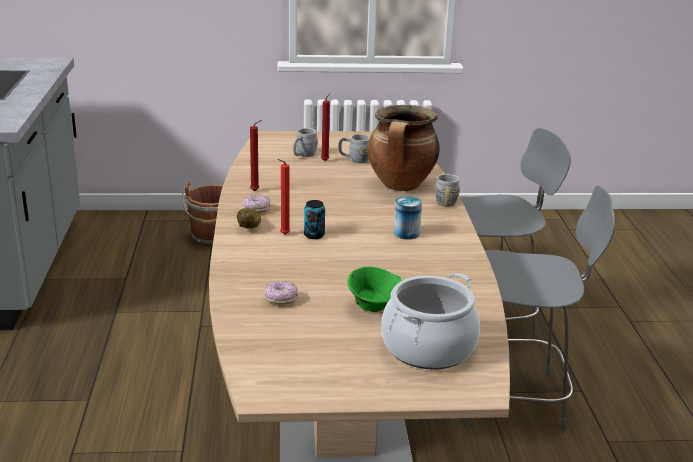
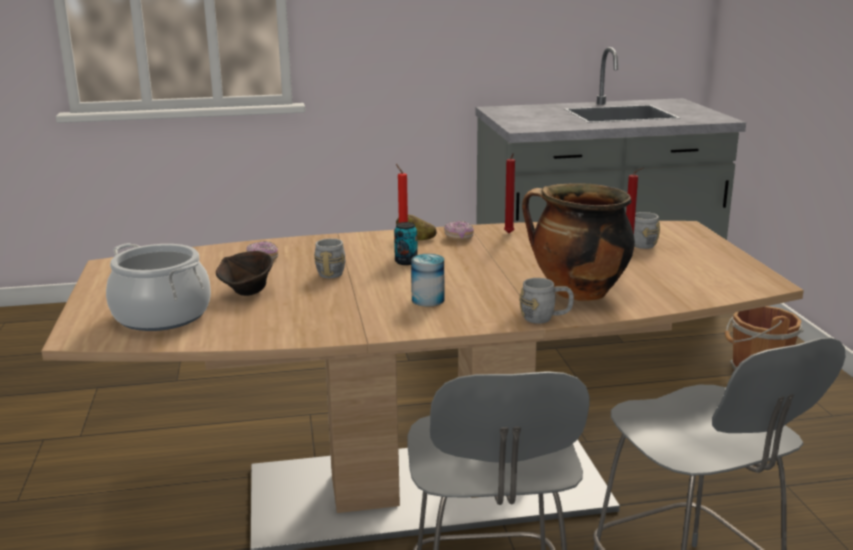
camera: 85 degrees right, 5 degrees down
grey mug [338,134,370,163] -> grey mug moved to [314,238,345,278]
green bowl [348,267,402,312] -> brown bowl [216,251,273,296]

